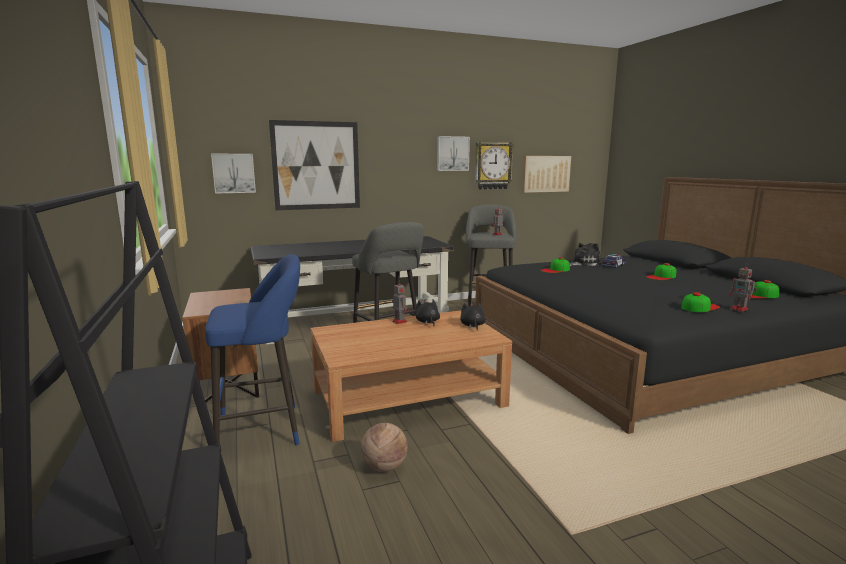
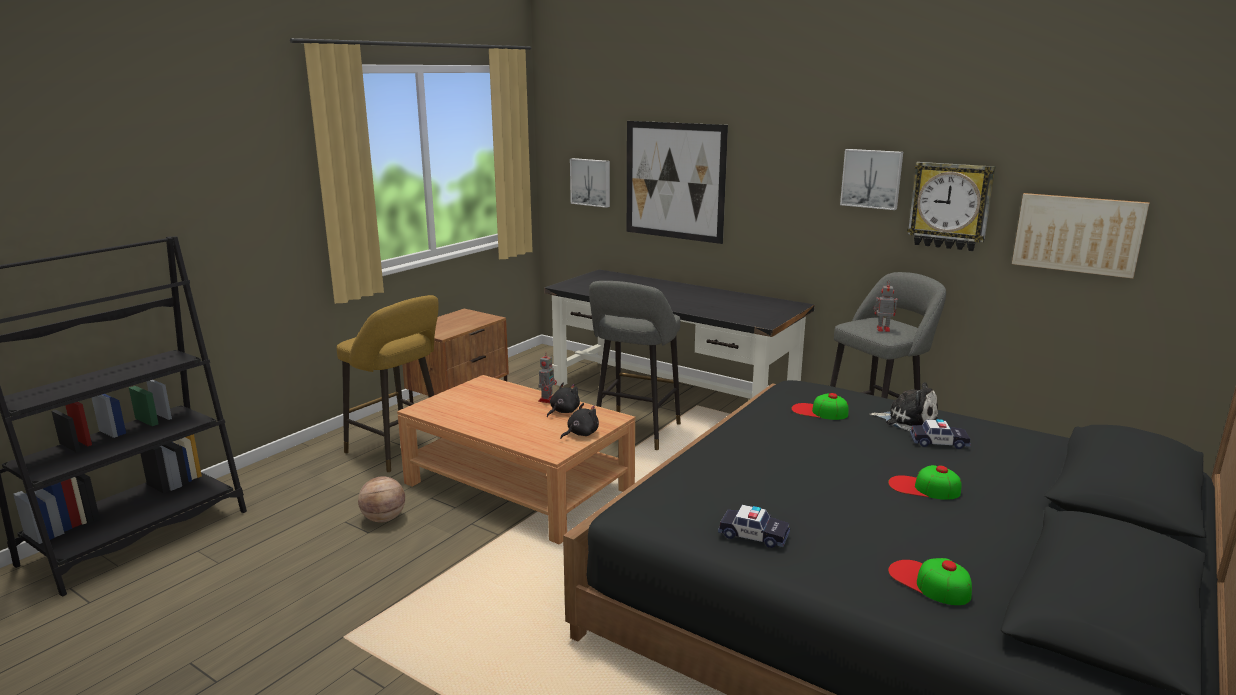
camera: 55 degrees right, 5 degrees up
blue stool [205,254,300,445] -> yellow stool [337,295,441,472]
cap [681,292,720,312] -> toy car [718,505,790,548]
toy robot [729,263,757,312] -> none

